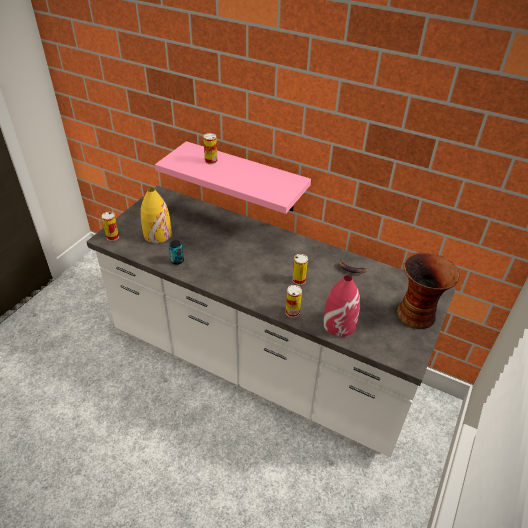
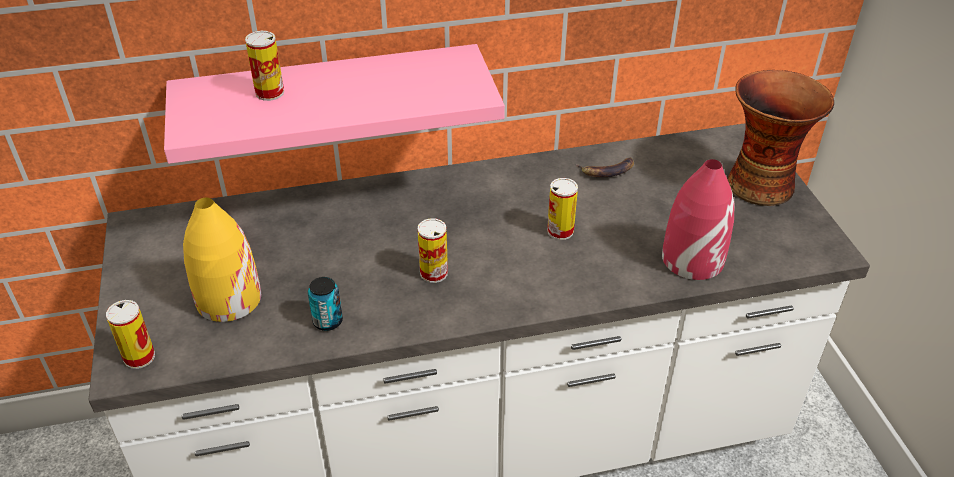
camera: 40 degrees left, 0 degrees up
can [285,285,302,318] -> can moved to [417,218,448,283]

